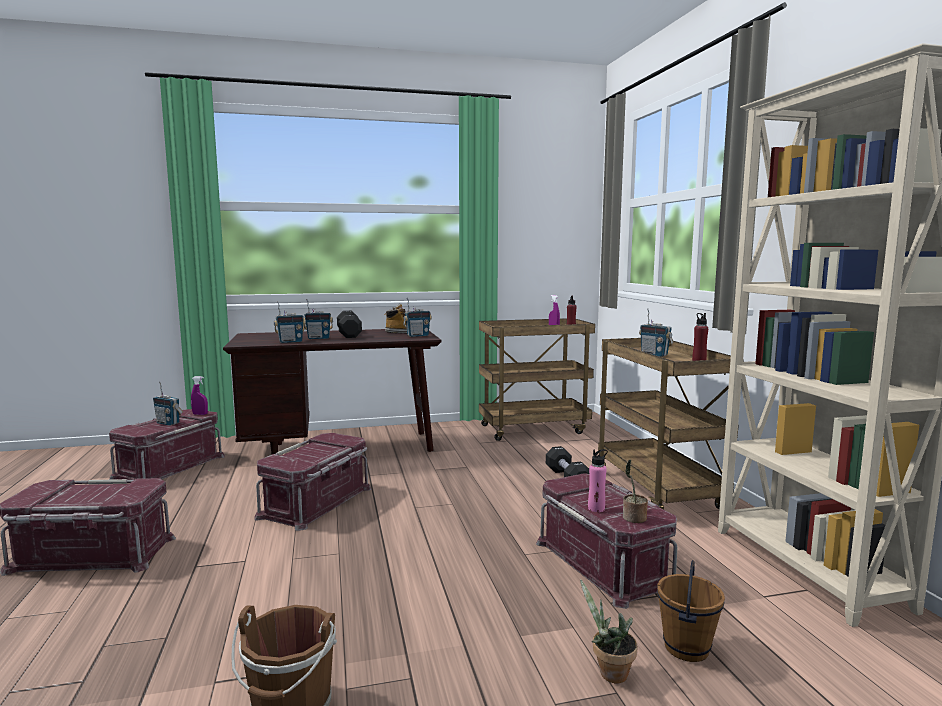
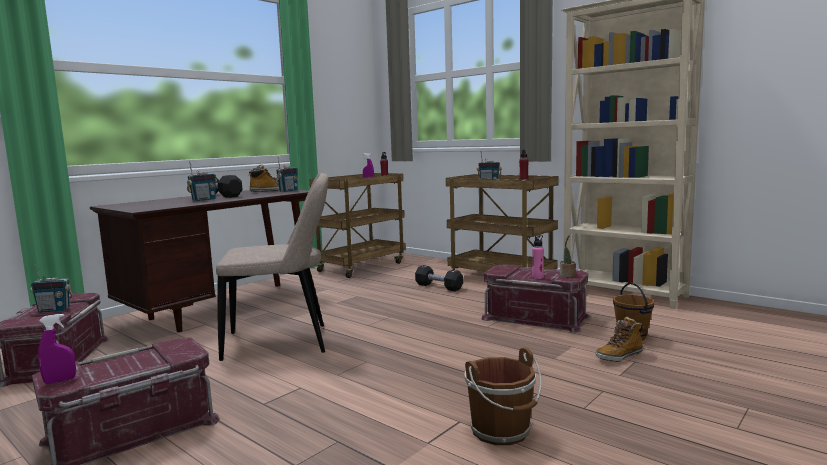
camera: 35 degrees left, 0 degrees up
purple spray bottle [191,376,208,415] -> purple spray bottle moved to [38,314,76,384]
red storage box [254,433,371,531] -> beige chair [216,173,328,361]
radio [274,301,306,343] -> none
potted plant [580,579,638,683] -> boot [596,317,643,362]

